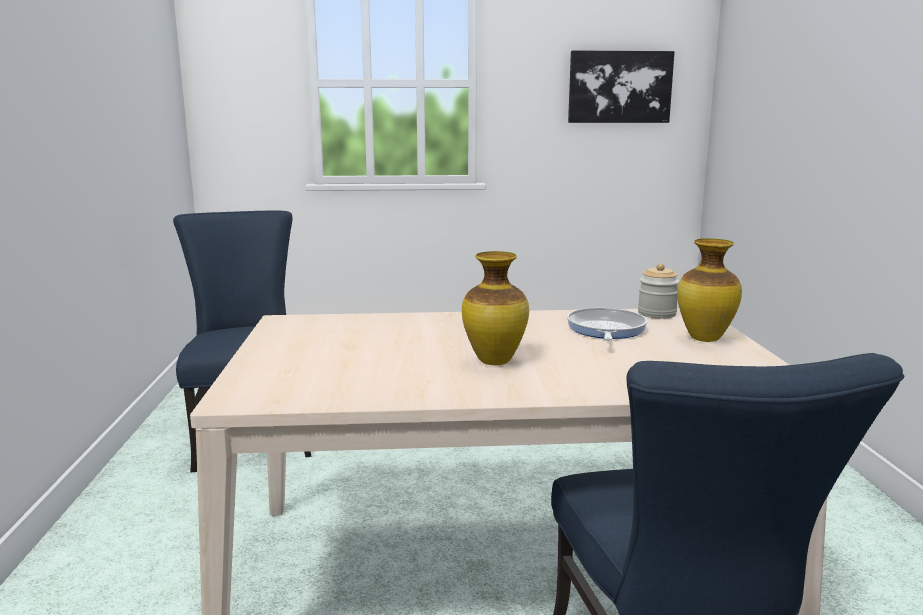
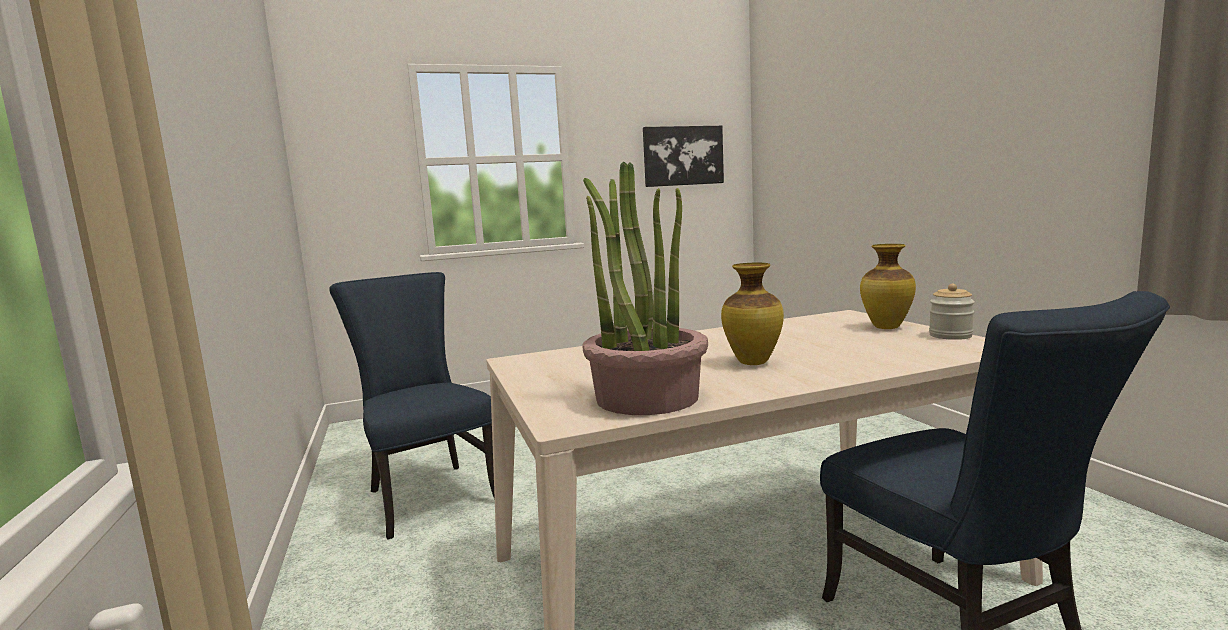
camera: 15 degrees left, 5 degrees down
frying pan [567,308,647,341] -> none
jar [638,263,679,318] -> jar moved to [929,284,975,340]
none -> potted plant [582,161,708,415]

